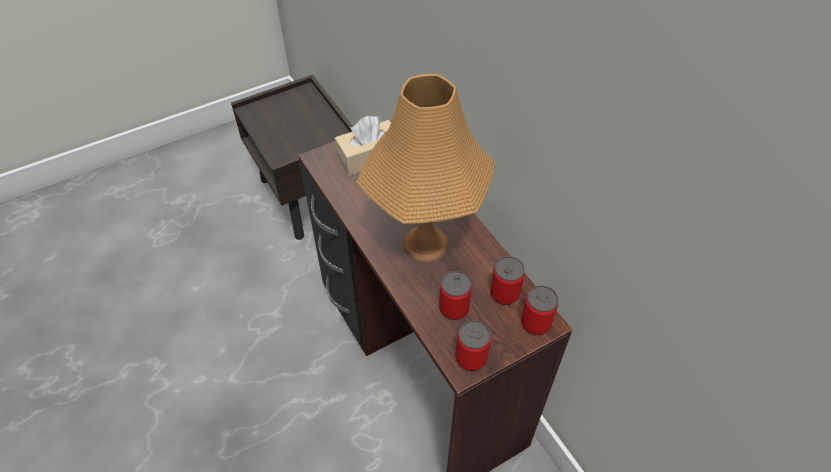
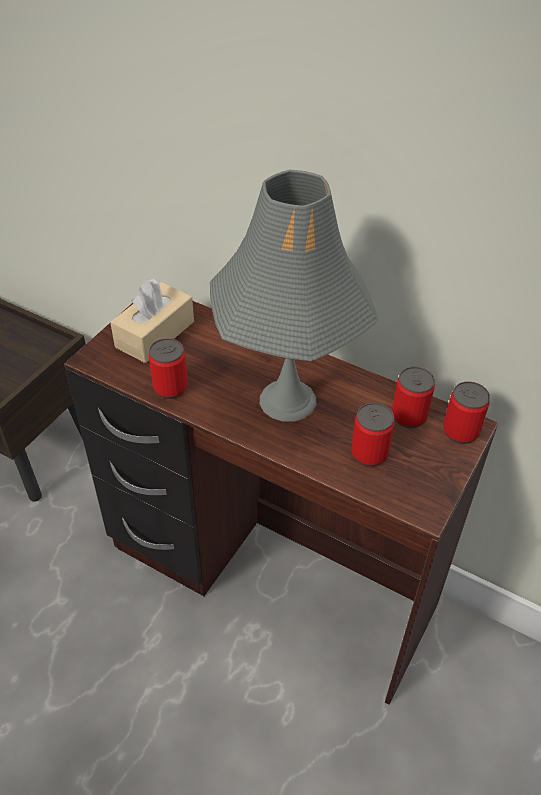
camera: 30 degrees left, 5 degrees down
orange table lamp [357,74,495,262] -> grey table lamp [210,170,378,422]
can [456,320,491,371] -> can moved to [149,338,188,399]

